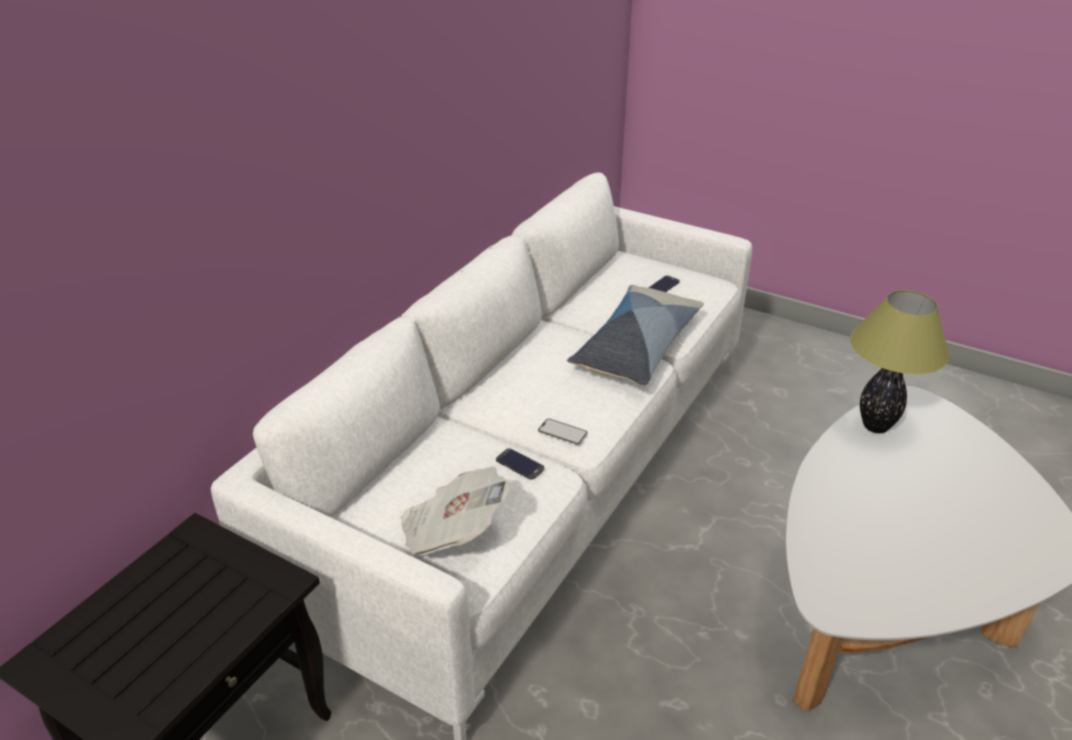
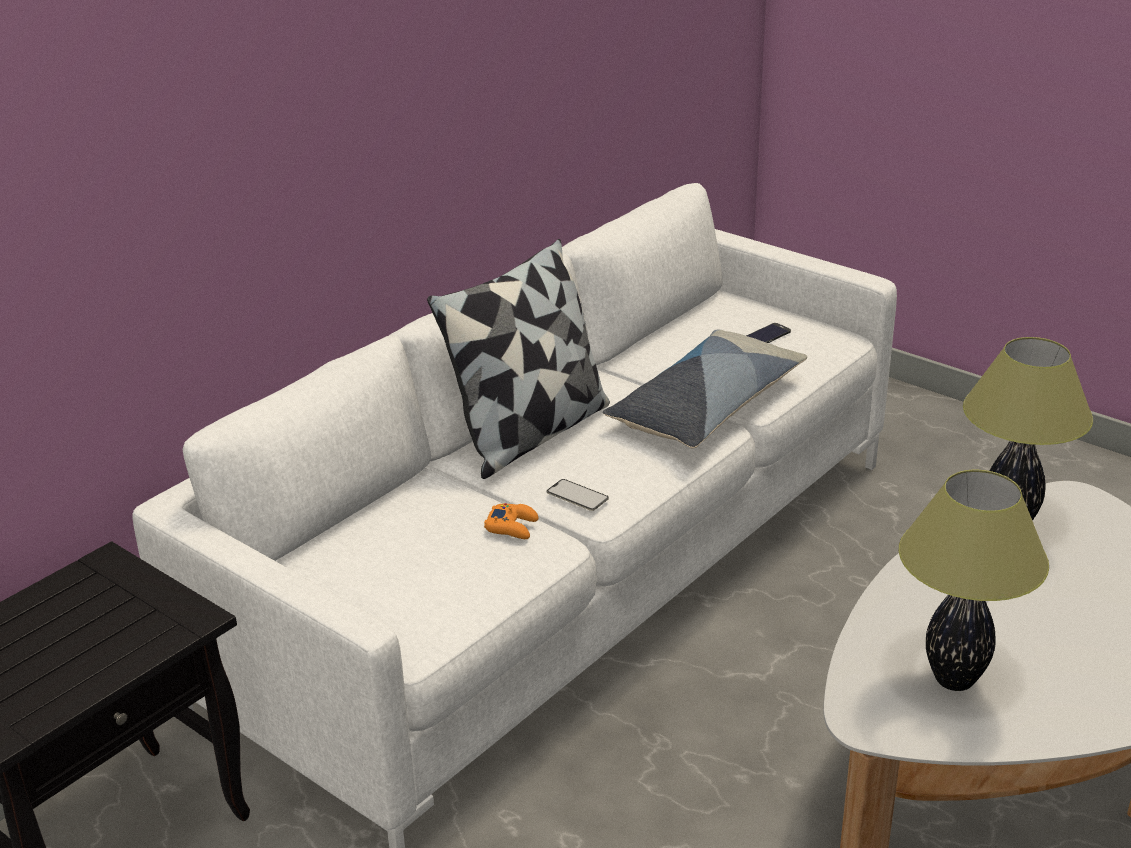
camera: 10 degrees right, 5 degrees down
newspaper [400,466,509,556] -> none
phone [496,448,544,479] -> orange game controller [484,503,538,539]
none -> pillow [427,239,610,479]
none -> table lamp [899,470,1049,691]

